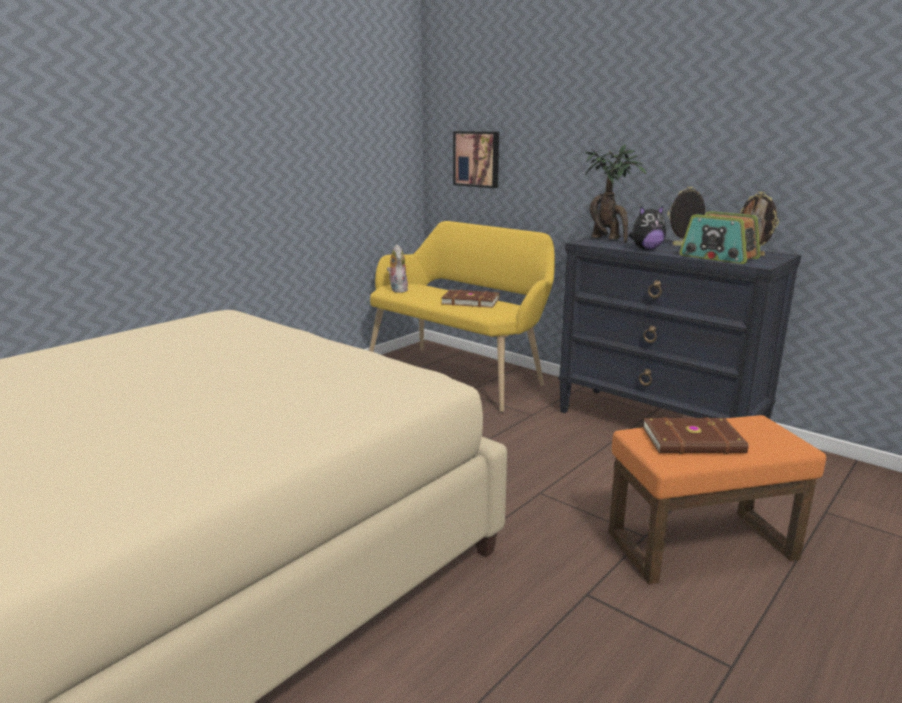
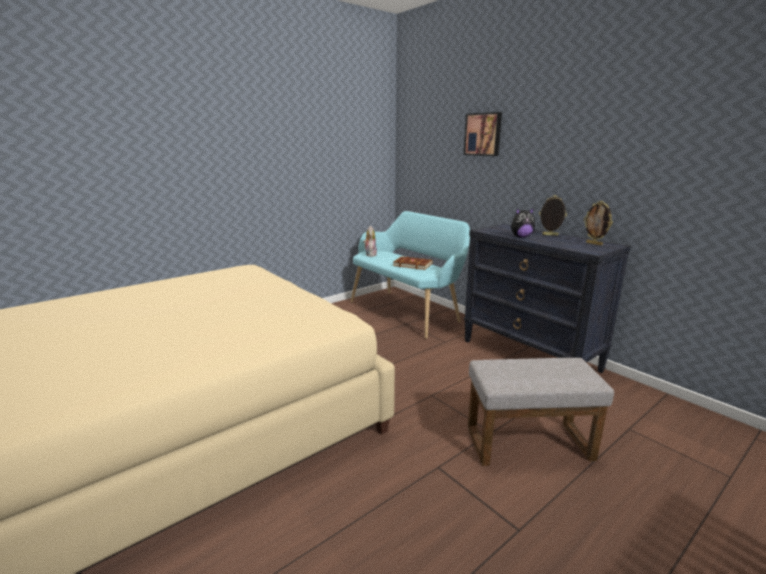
camera: 10 degrees right, 0 degrees up
yellow bench [369,221,555,412] -> turquoise bench [351,211,470,339]
picture [453,131,499,188] -> picture moved to [464,112,502,156]
potted plant [585,144,646,243] -> none
orange ottoman [609,415,826,584] -> grey ottoman [468,358,614,466]
brown book [643,417,748,454] -> none
radio [679,211,760,264] -> none

